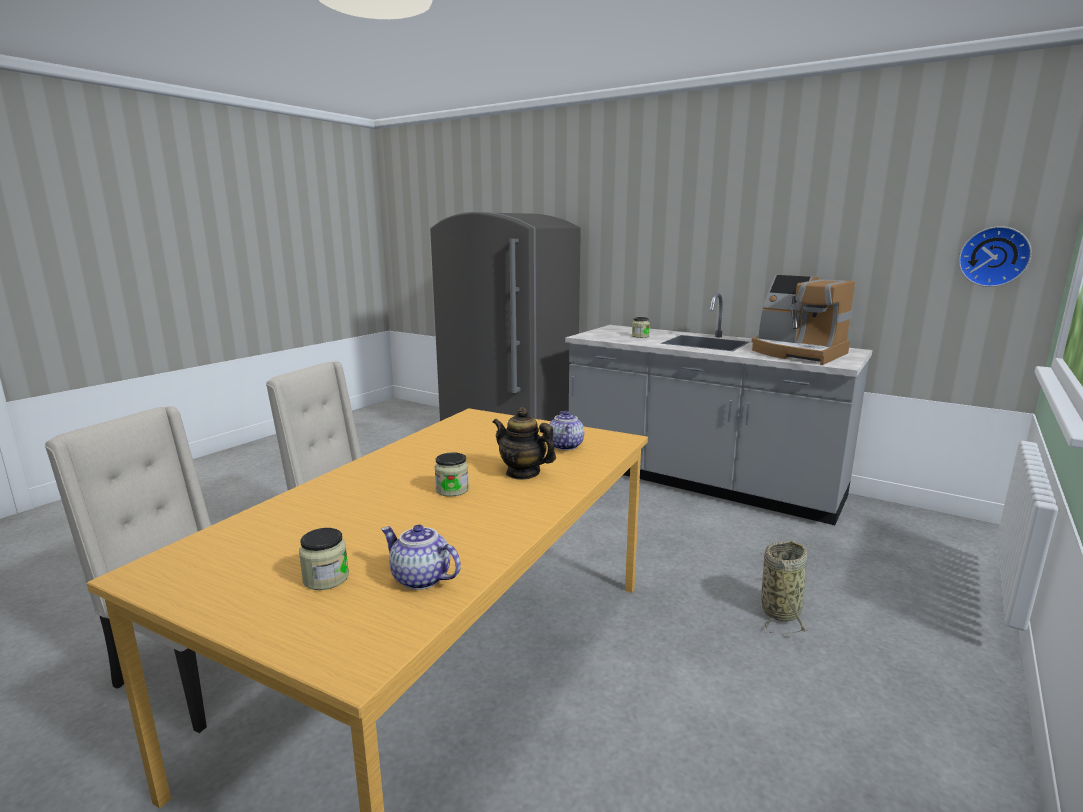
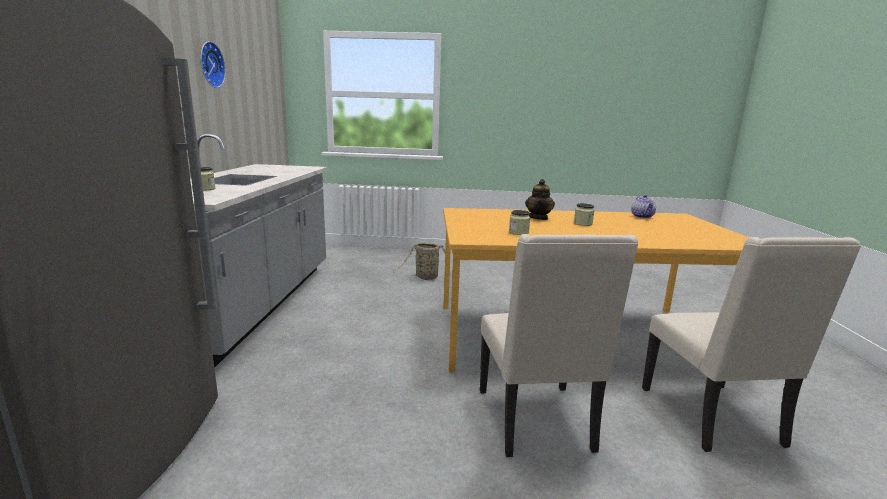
camera: 120 degrees left, 0 degrees up
jar [299,528,349,590] -> jar moved to [509,210,530,235]
teapot [549,411,584,450] -> none
coffee machine [752,275,855,365] -> none
wall clock [959,226,1032,287] -> wall clock moved to [200,41,226,88]

